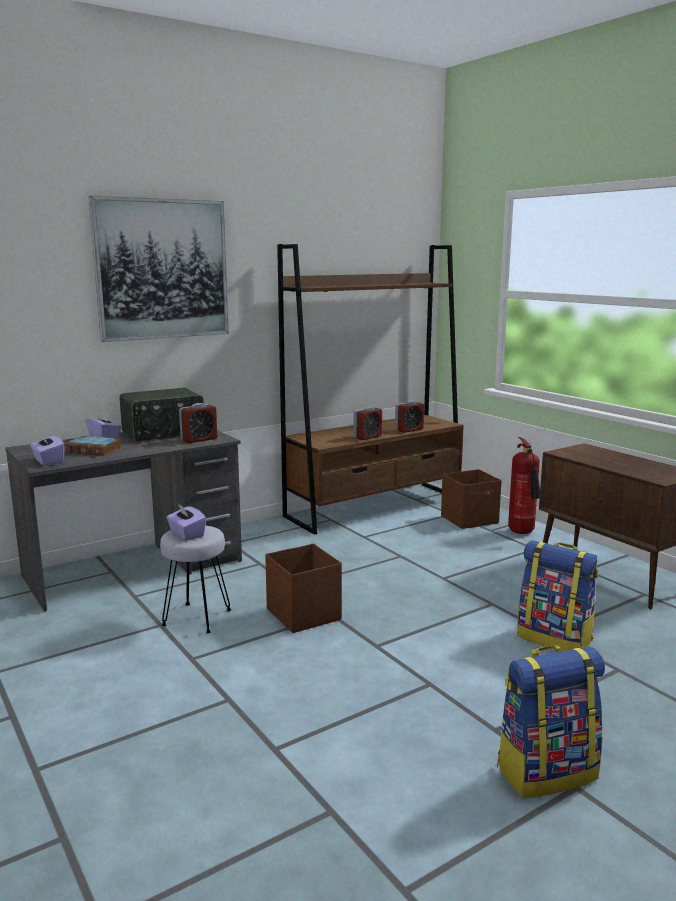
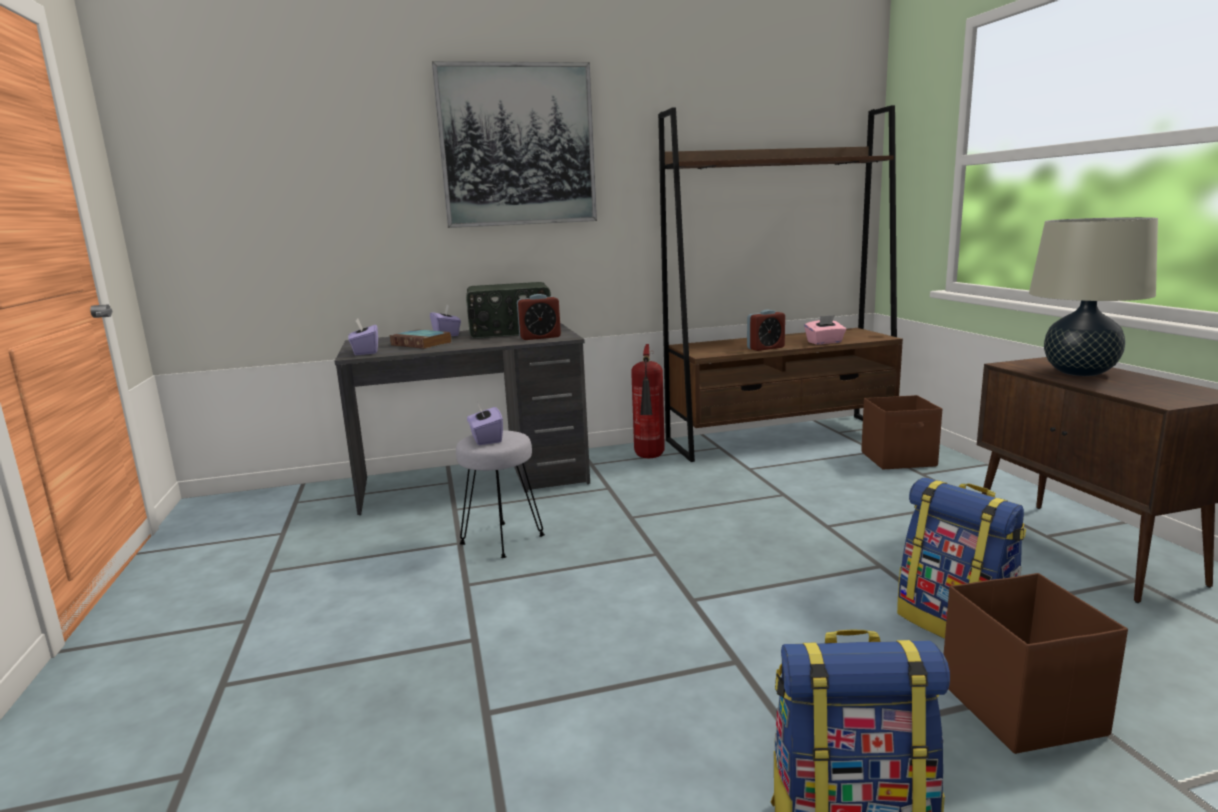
camera: 20 degrees right, 0 degrees up
brown storage box [265,544,342,633] -> brown storage box moved to [944,573,1128,754]
alarm clock [395,400,424,433] -> pink tissue box [804,315,846,345]
fire extinguisher [508,437,540,534] -> fire extinguisher moved to [631,344,665,458]
none -> beige table lamp [1029,217,1158,376]

